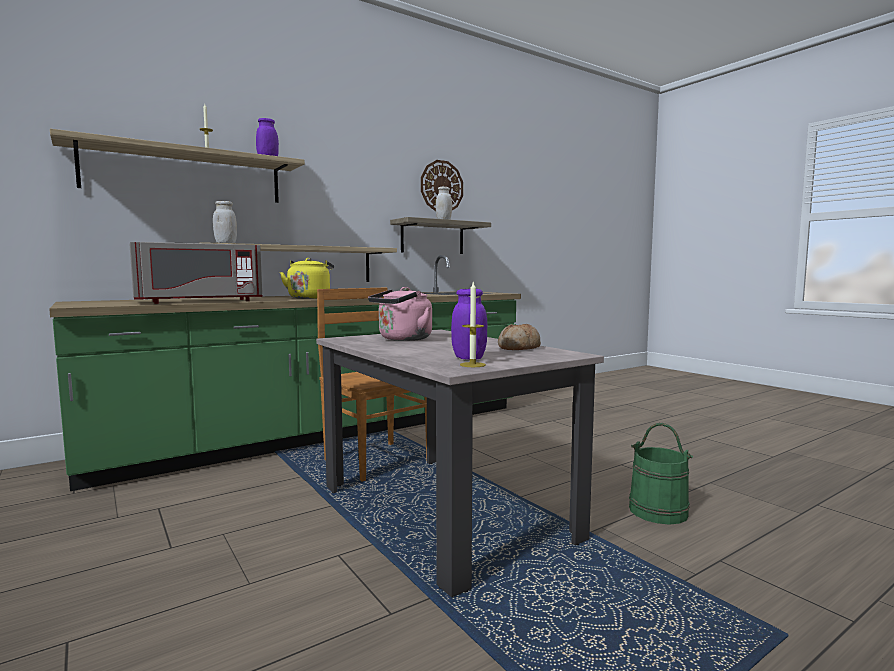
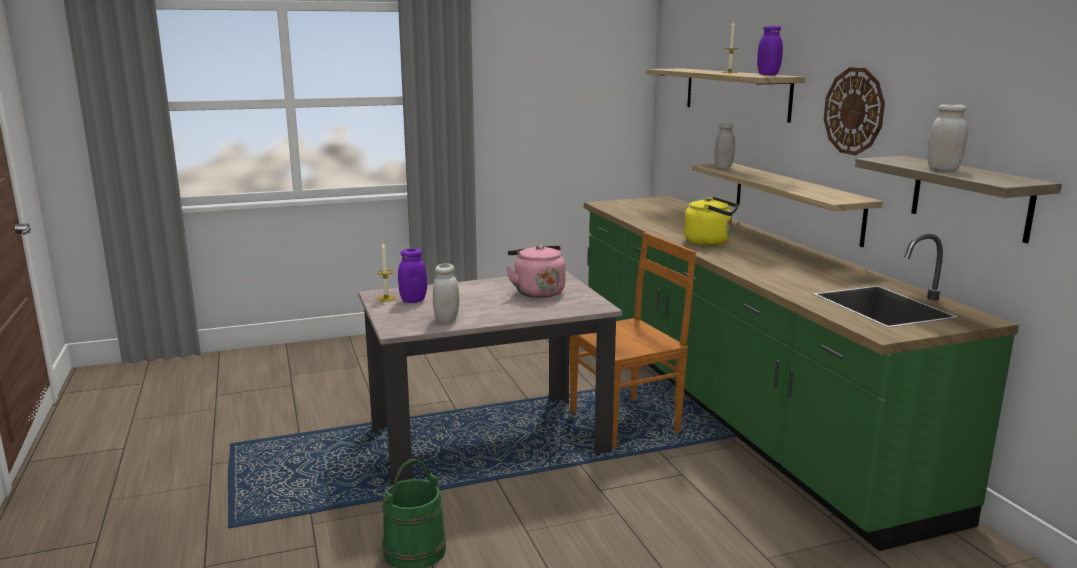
camera: 105 degrees right, 10 degrees up
grey microwave [130,242,263,304] -> none
wall clock [421,160,463,211] -> wall clock moved to [824,67,885,155]
bread [498,324,541,350] -> white jar [433,263,459,323]

